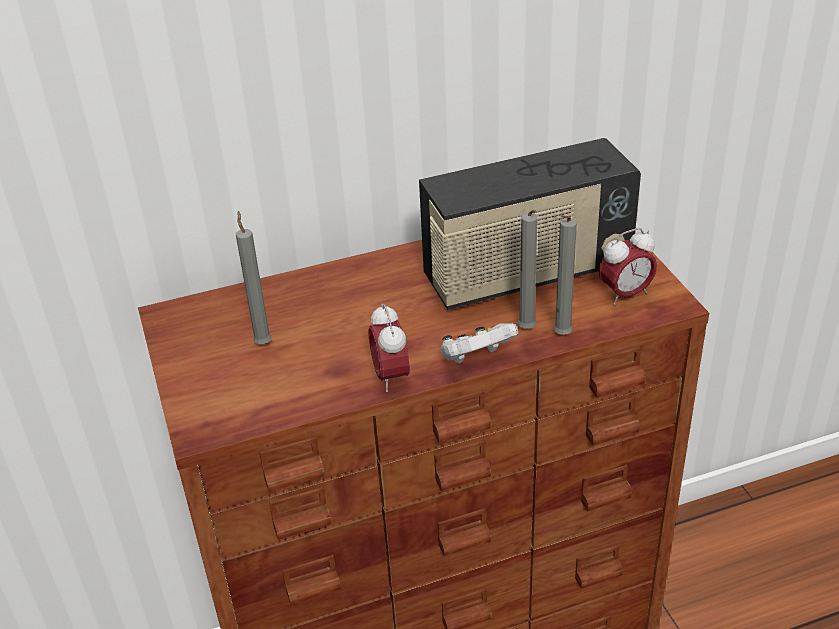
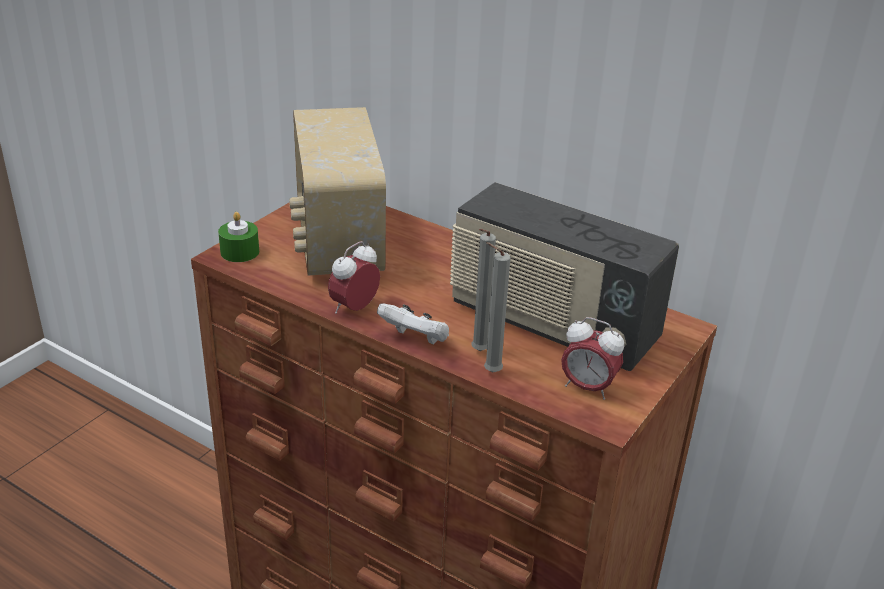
camera: 50 degrees right, 5 degrees down
grey candle [236,211,272,345] -> radio [289,107,386,276]
none -> green candle [218,212,259,262]

